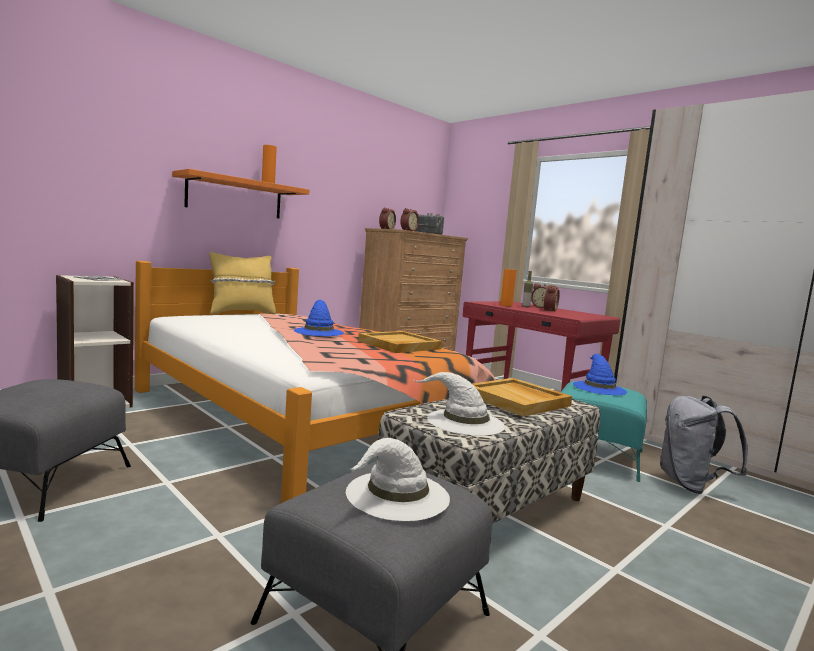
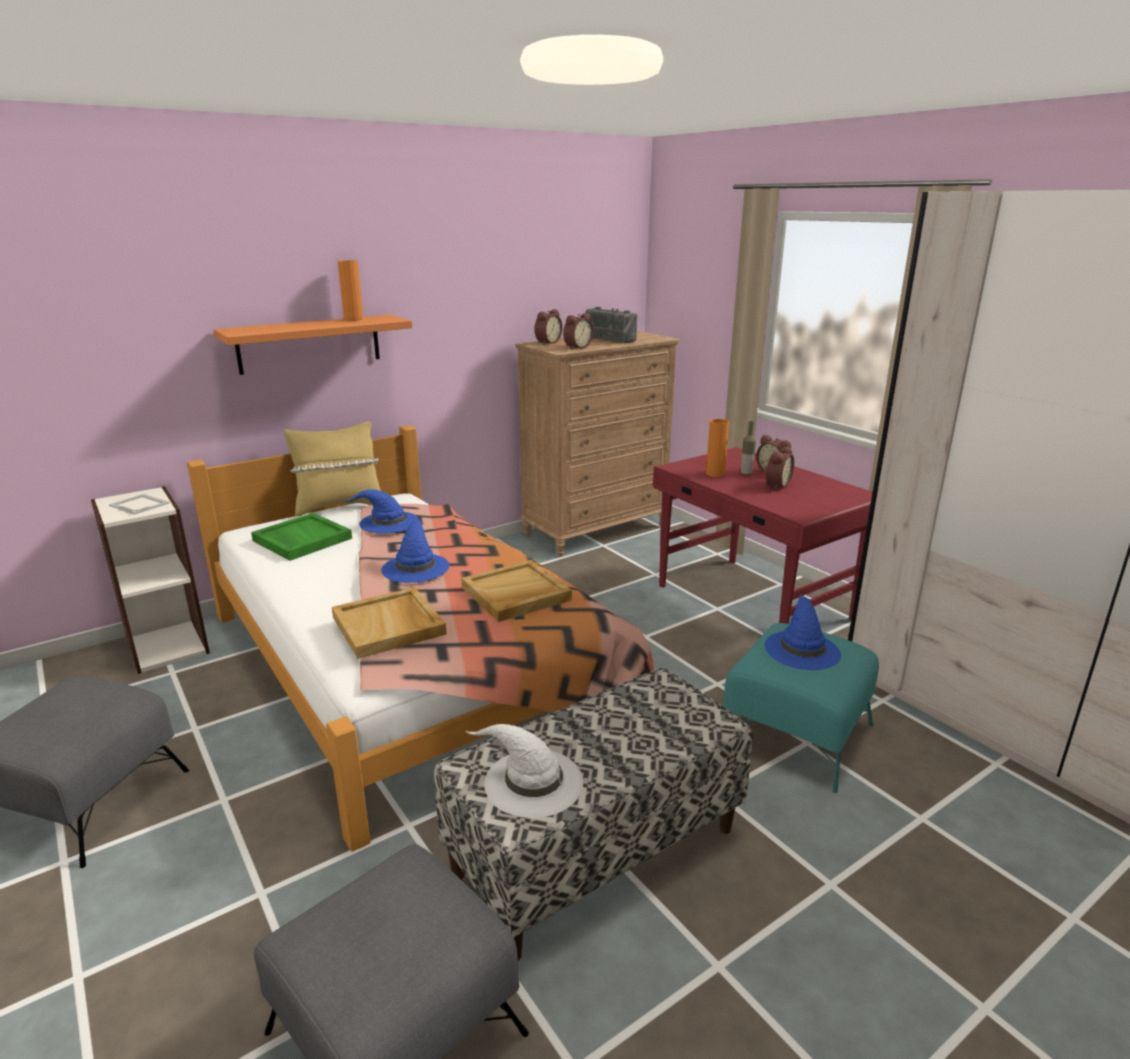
camera: 10 degrees right, 15 degrees up
white hat [346,438,450,521] -> none
beige tray [472,378,572,417] -> beige tray moved to [332,587,447,659]
grey backpack [660,396,748,494] -> none
none -> green tray [251,513,352,561]
none -> blue hat [344,489,419,534]

